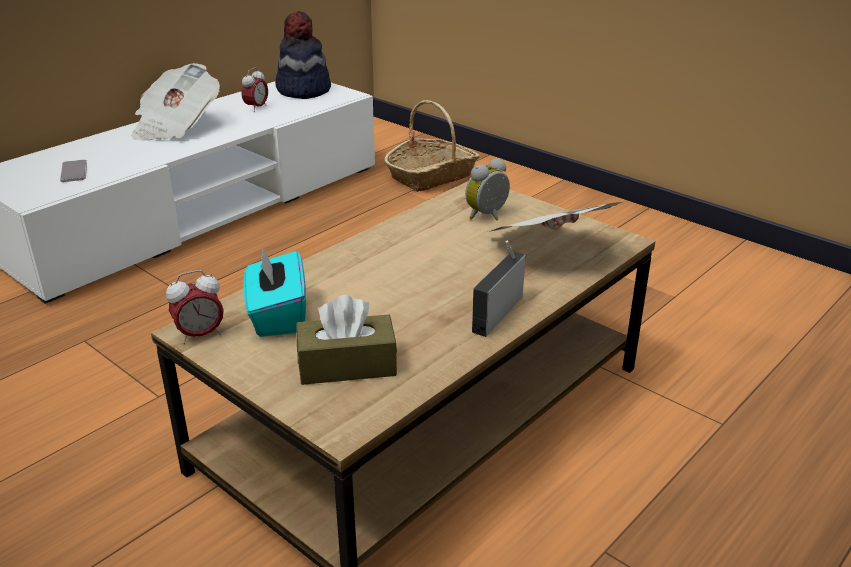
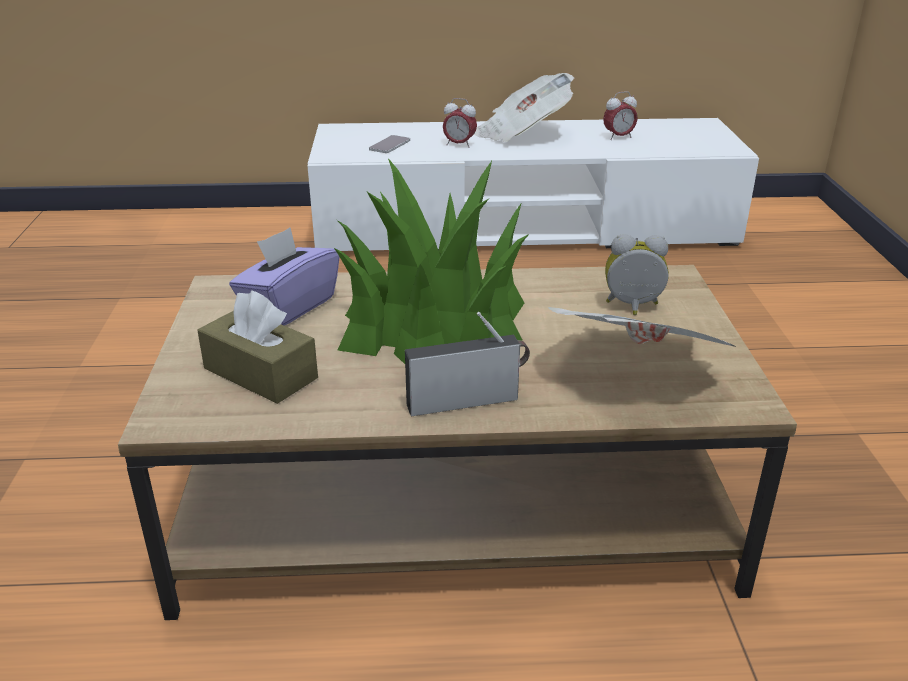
camera: 45 degrees right, 0 degrees up
alarm clock [166,270,224,344] -> alarm clock moved to [443,98,477,148]
turquoise tissue box [243,246,306,337] -> purple tissue box [229,227,340,325]
hat [275,11,331,99] -> none
basket [384,100,480,192] -> none
none -> potted plant [334,158,529,364]

